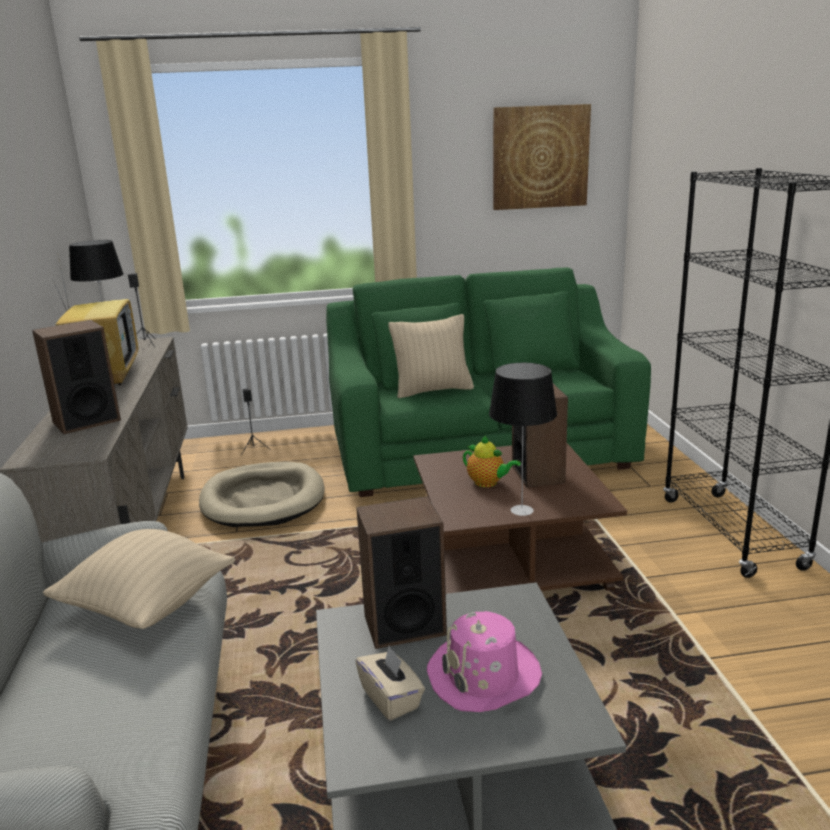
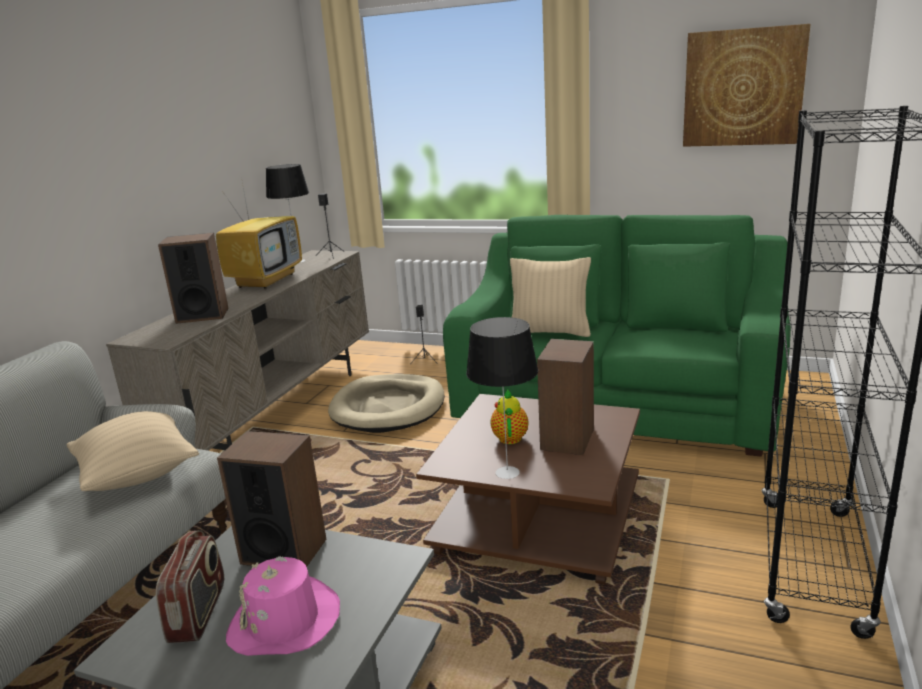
camera: 30 degrees right, 0 degrees up
beige tissue box [355,646,425,721] -> radio [156,530,224,643]
teapot [463,436,521,487] -> teapot turned 150 degrees counterclockwise [490,390,529,444]

